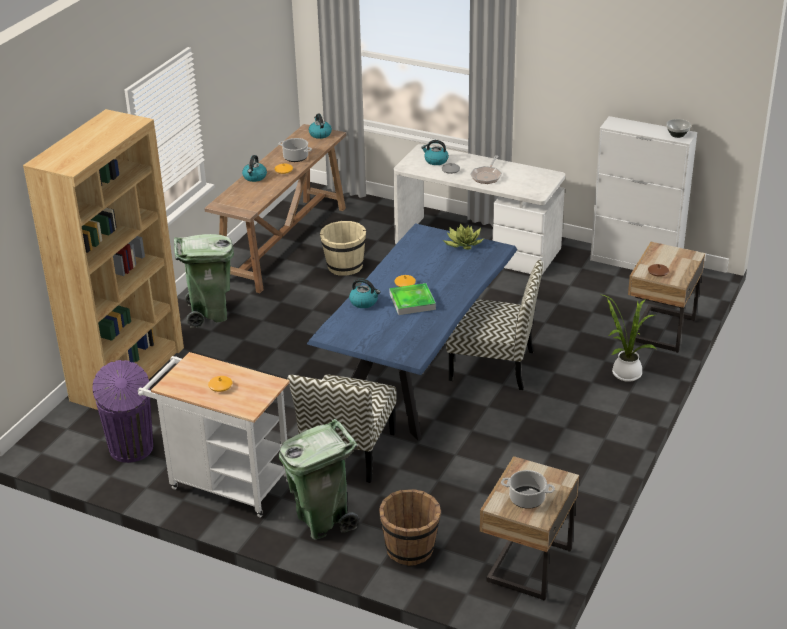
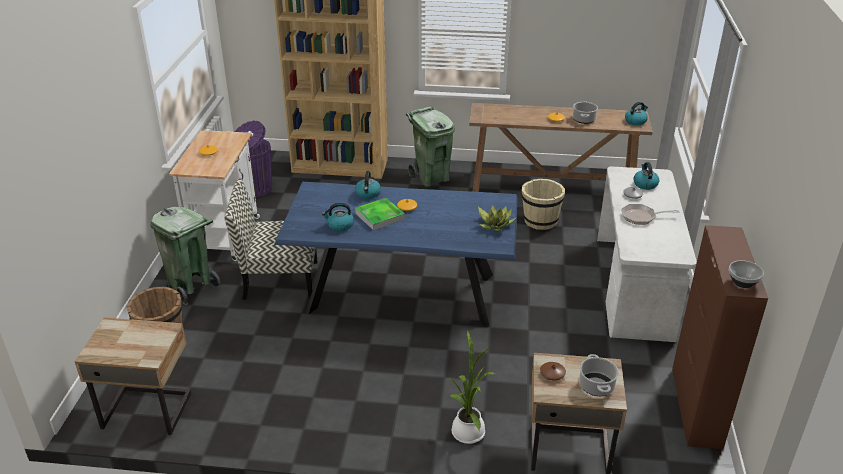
camera: 70 degrees right, 0 degrees up
kettle [242,155,267,182] -> kettle moved to [322,203,354,231]
chair [446,260,543,390] -> none
cooking pot [501,470,555,509] -> cooking pot moved to [579,354,619,396]
white cabinet [590,116,697,270] -> brown cabinet [672,225,768,449]

